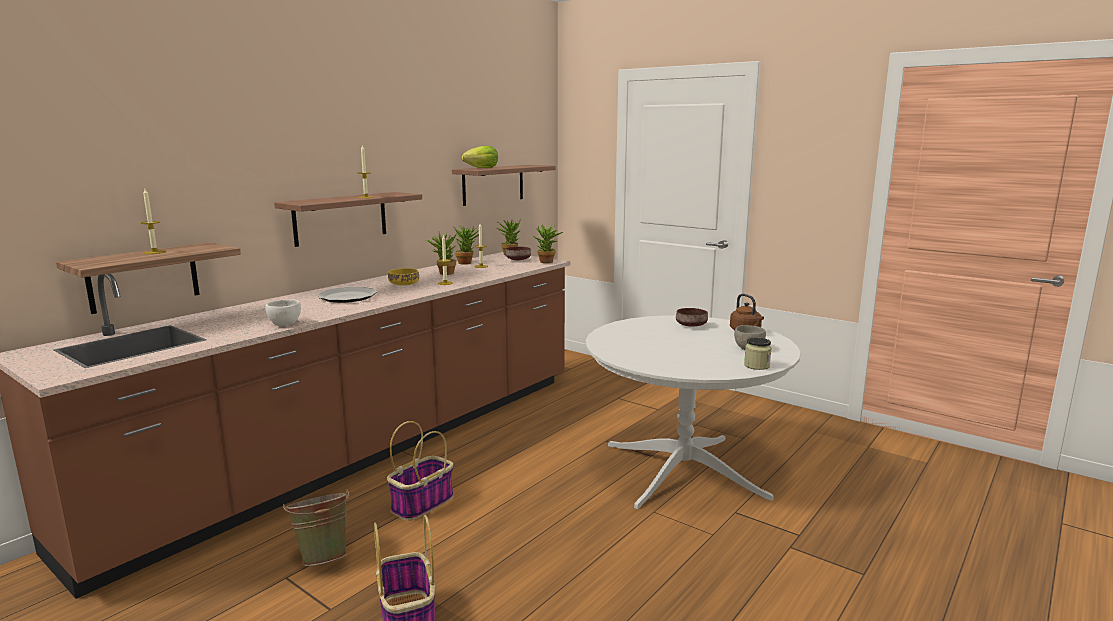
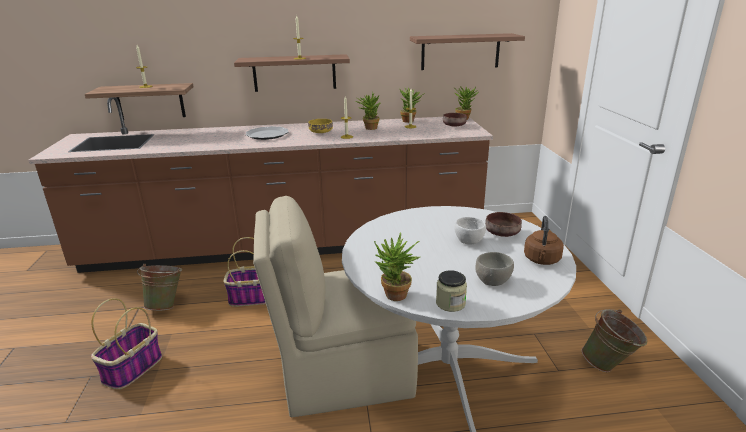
camera: 45 degrees right, 10 degrees up
white bowl [265,299,301,326] -> white bowl moved to [454,217,486,244]
lettuce [461,146,498,168] -> none
potted plant [533,224,563,263] -> potted plant moved to [374,233,420,301]
none -> beige chair [253,196,418,417]
none -> green bucket [582,309,647,372]

